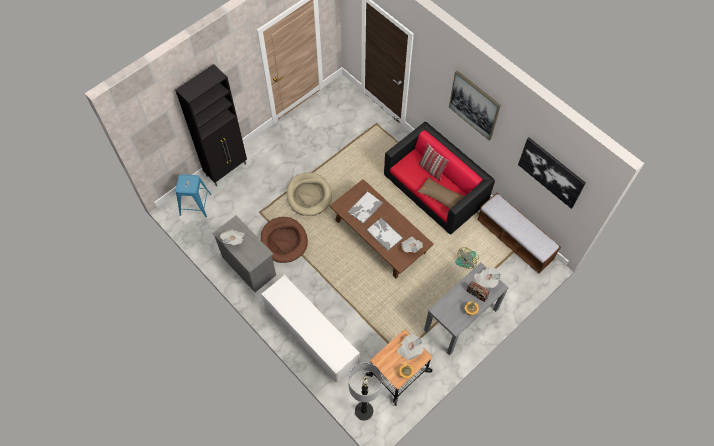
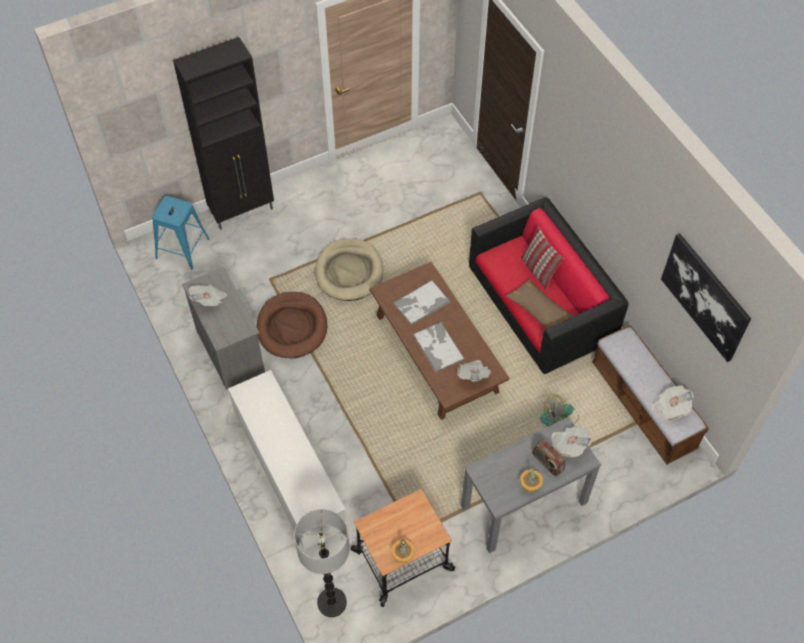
camera: 15 degrees right, 5 degrees down
newspaper [397,334,423,361] -> newspaper moved to [651,385,694,422]
picture [449,71,501,141] -> none

